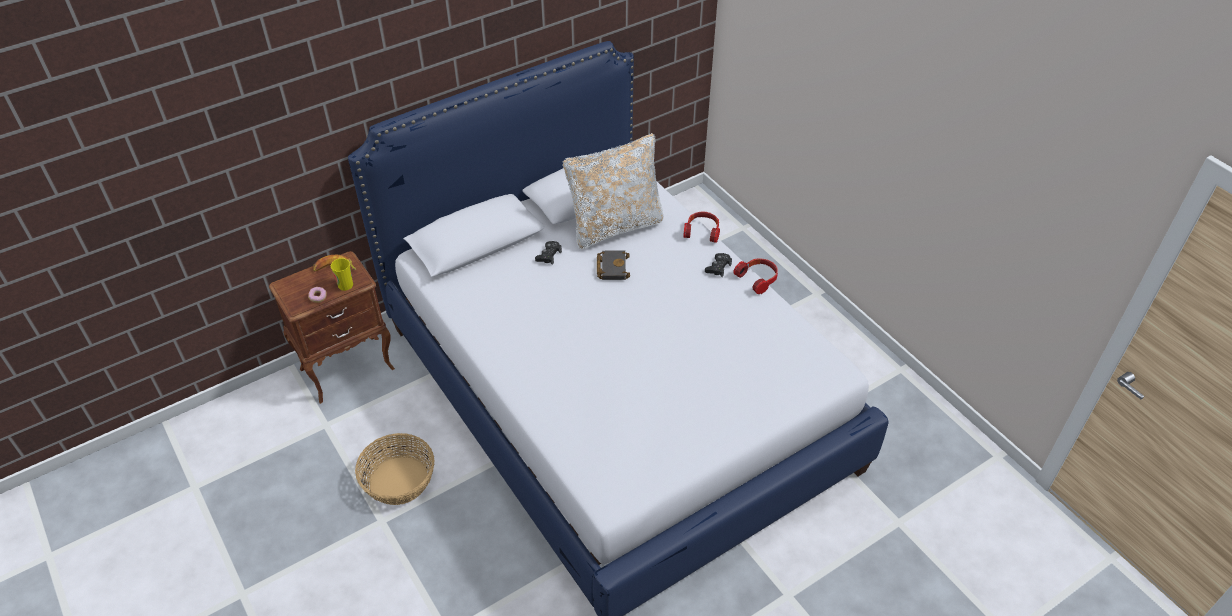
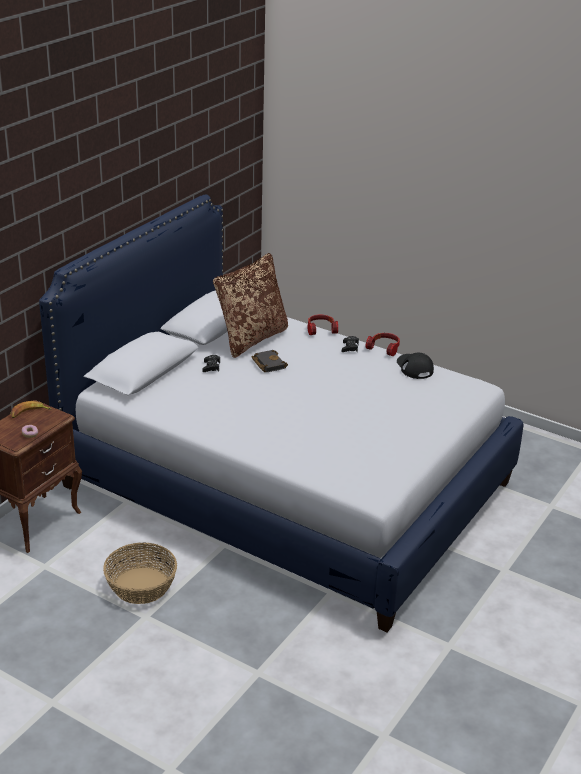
camera: 25 degrees left, 15 degrees down
cup [331,258,353,291] -> none
white pillow [562,133,664,249] -> brown pillow [213,253,288,358]
none -> black cap [397,353,434,379]

